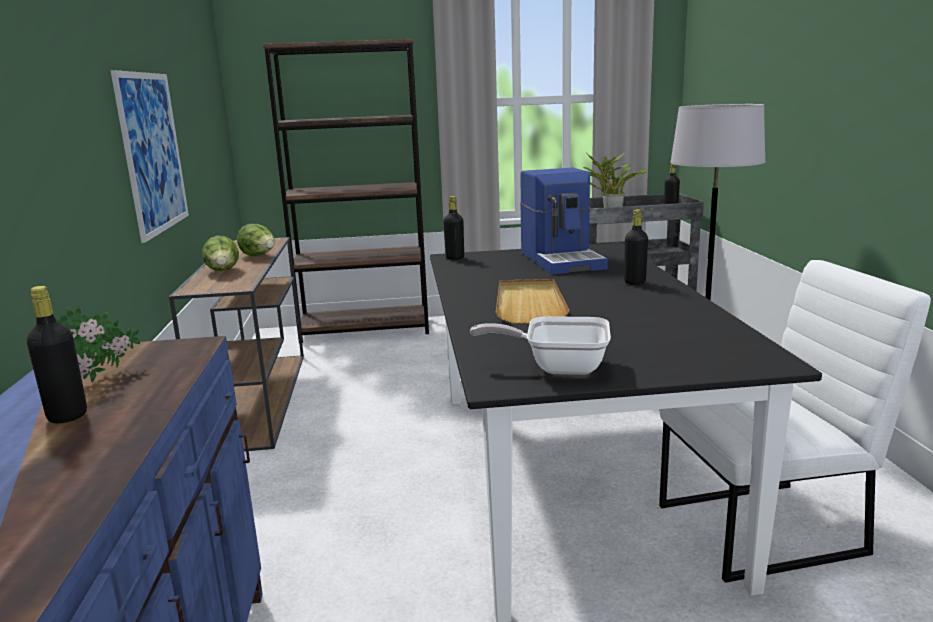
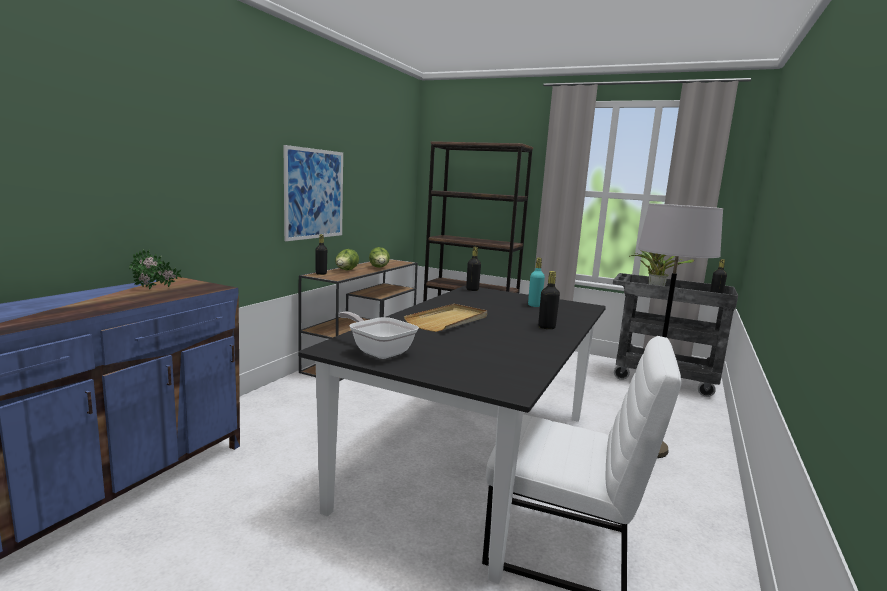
camera: 30 degrees right, 5 degrees down
black bottle [27,286,87,423] -> black bottle moved to [315,234,327,275]
coffee machine [520,168,608,275] -> turquoise bottle [528,258,545,307]

